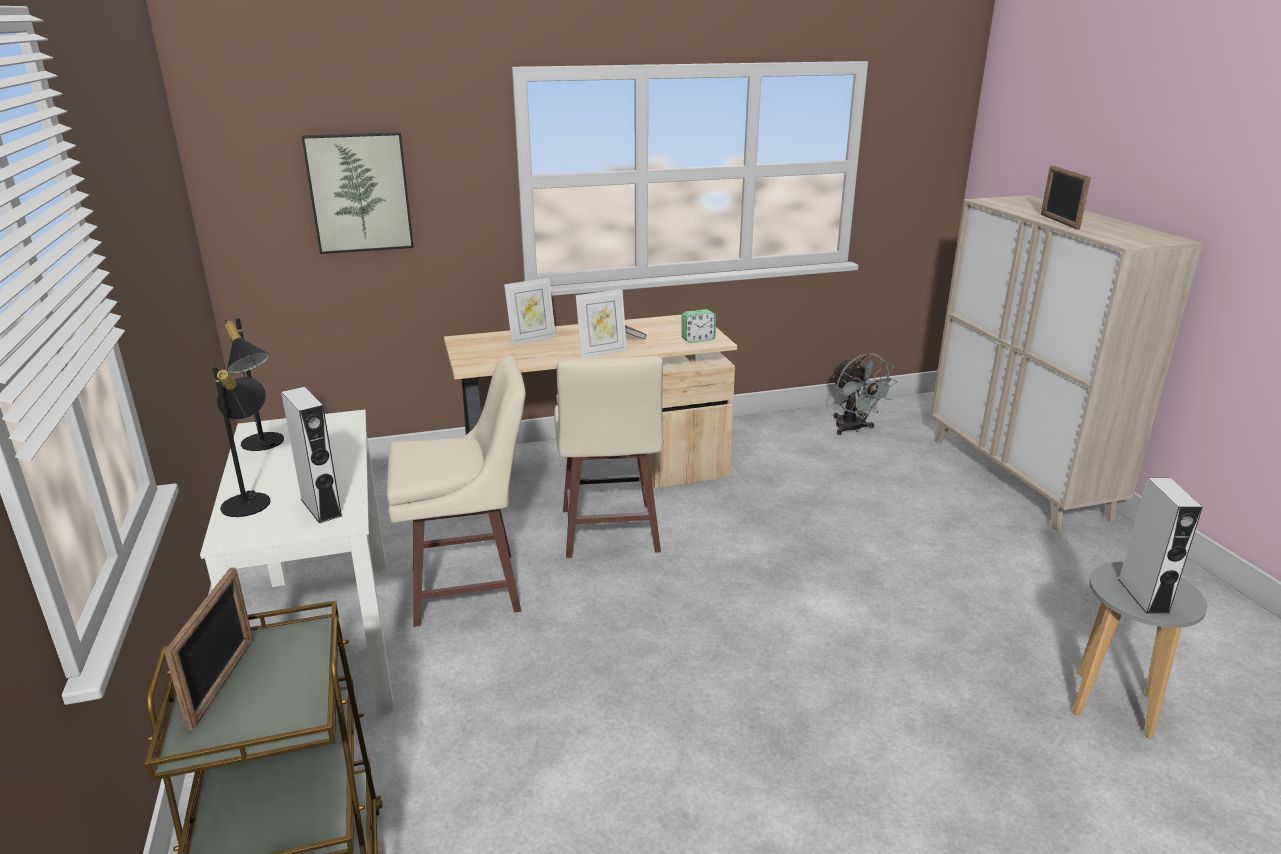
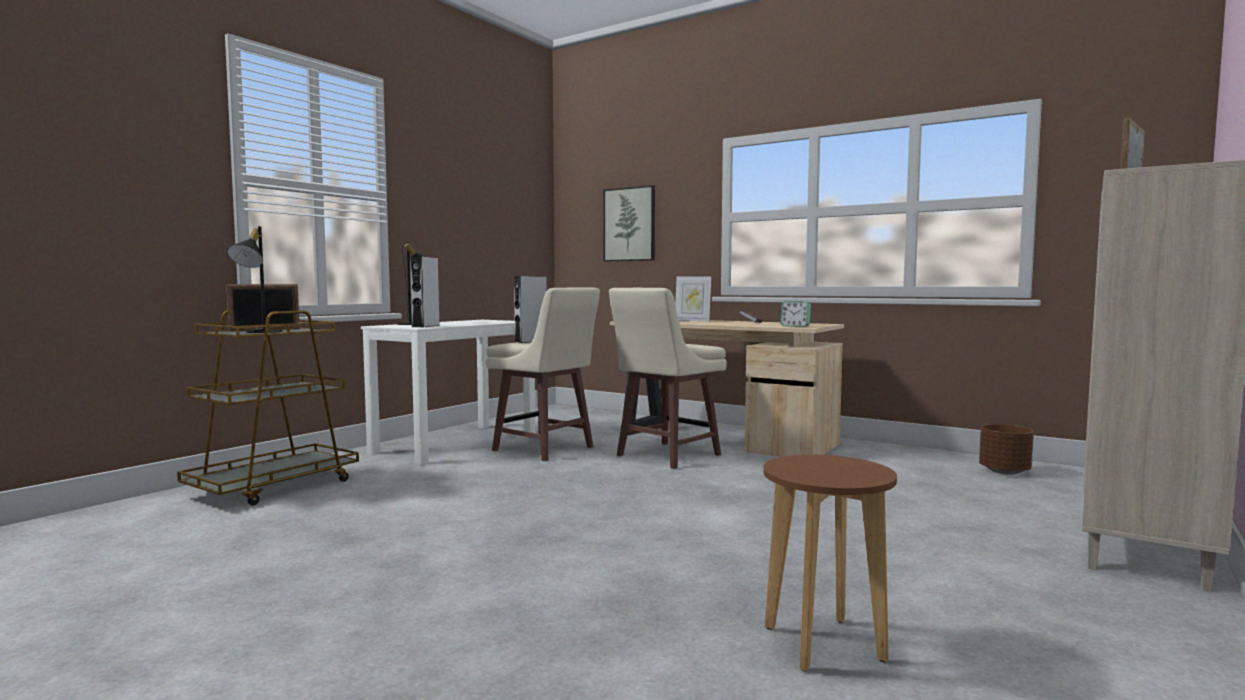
camera: 50 degrees right, 20 degrees down
black table lamp [224,318,284,451] -> black table lamp moved to [227,226,283,333]
picture frame [576,289,627,358] -> none
grey fan [831,353,897,435] -> brown planter [979,424,1034,475]
grey stool [1072,562,1207,738] -> brown stool [764,454,897,672]
grey speaker [1118,478,1203,614] -> grey speaker moved to [514,276,547,343]

